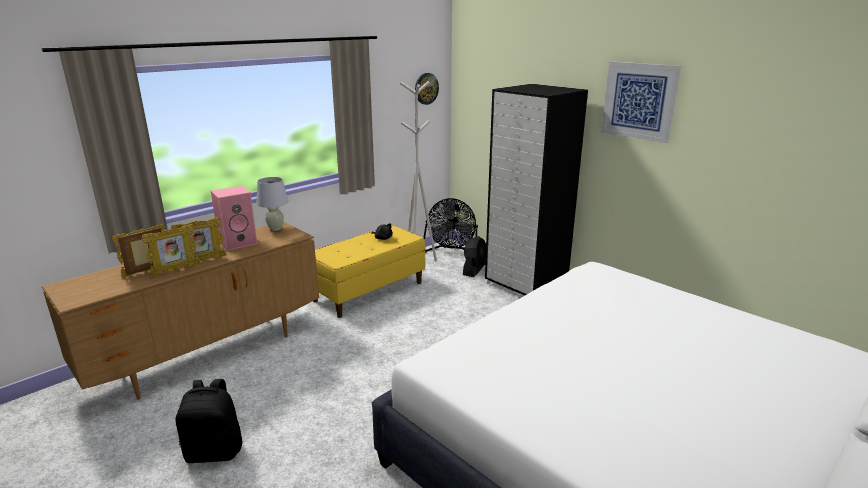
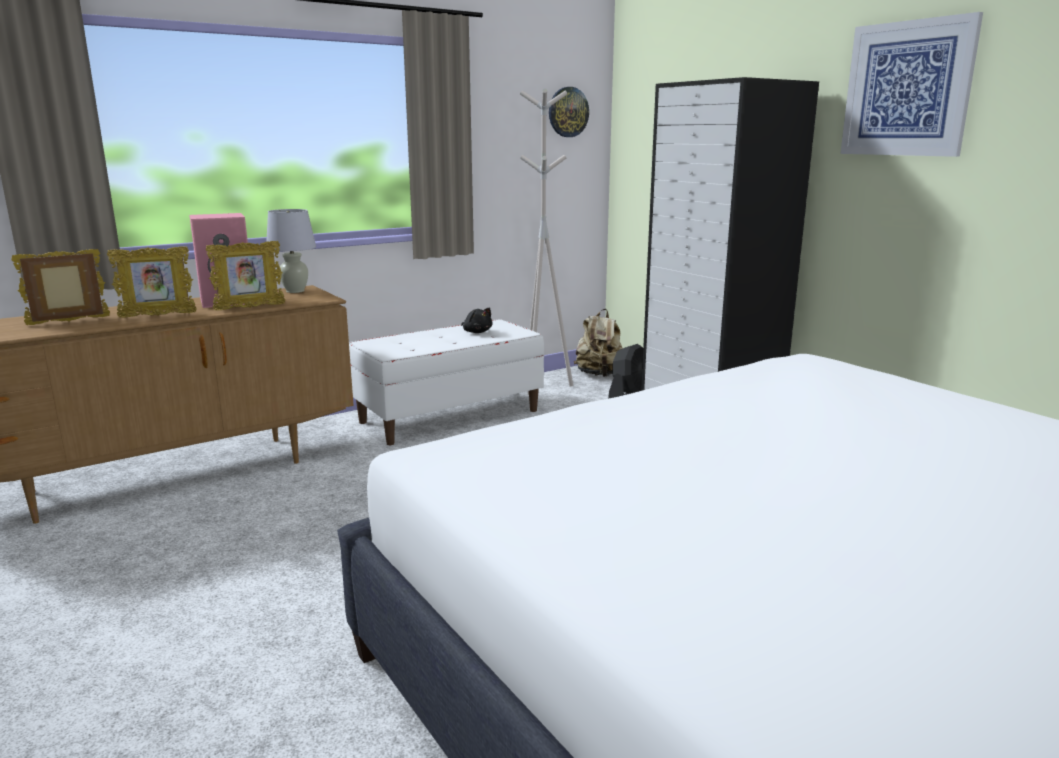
camera: 10 degrees right, 5 degrees down
picture frame [142,224,200,277] -> picture frame moved to [206,241,285,310]
black backpack [176,379,243,463] -> none
yellow bench [313,225,426,318] -> white bench [349,319,544,445]
black fan [423,198,478,253] -> beige backpack [574,309,623,377]

